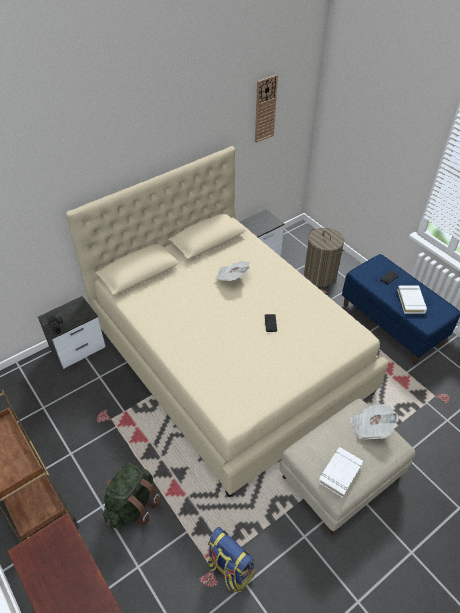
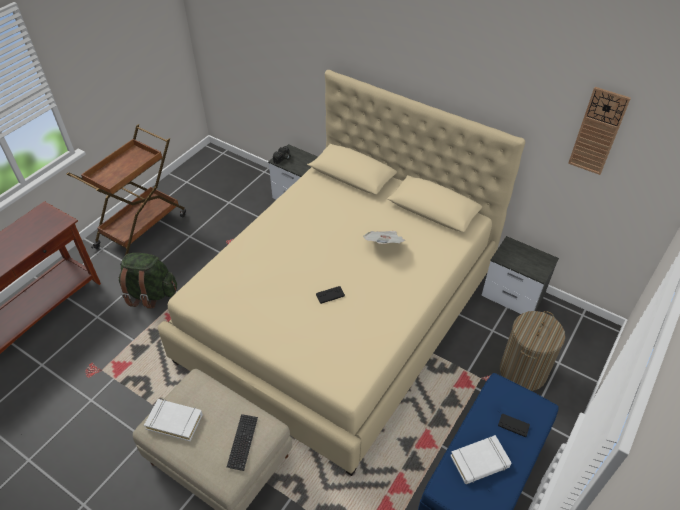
camera: 70 degrees right, 0 degrees up
backpack [208,527,255,592] -> none
newspaper [350,404,399,440] -> keyboard [227,414,258,471]

